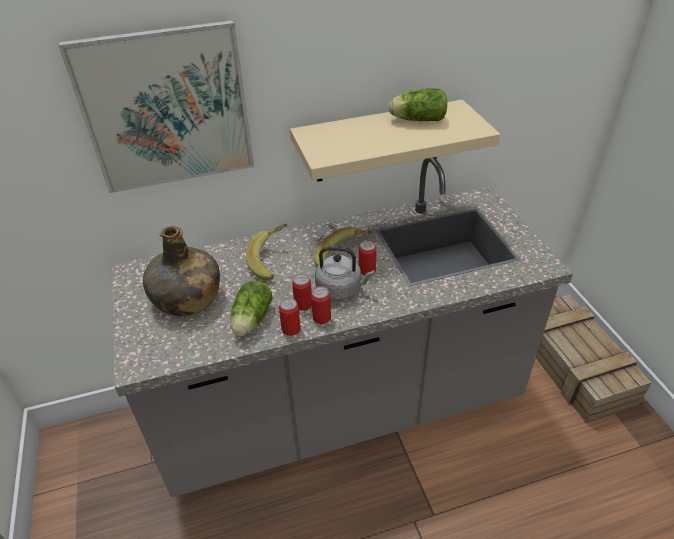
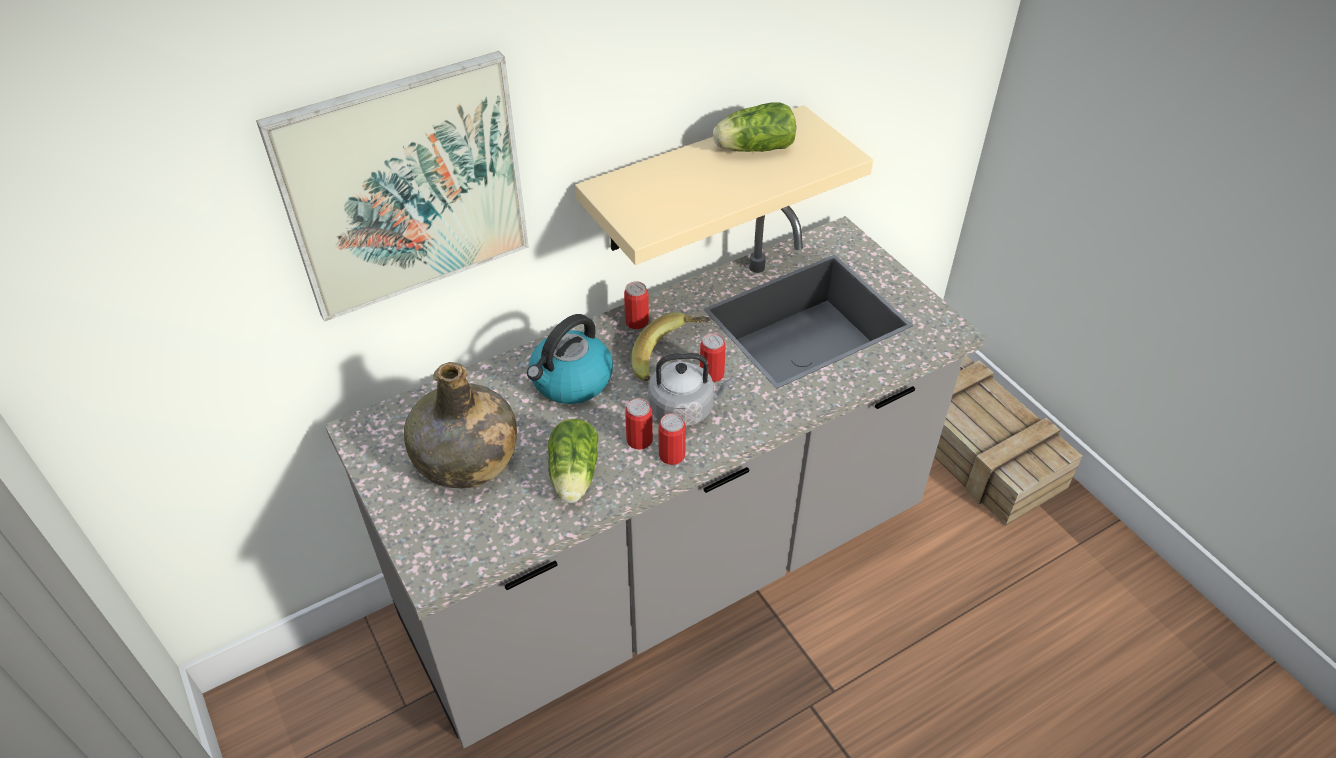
camera: 15 degrees left, 5 degrees up
banana [246,223,288,280] -> kettle [527,314,613,404]
can [279,298,301,336] -> can moved to [624,281,649,329]

